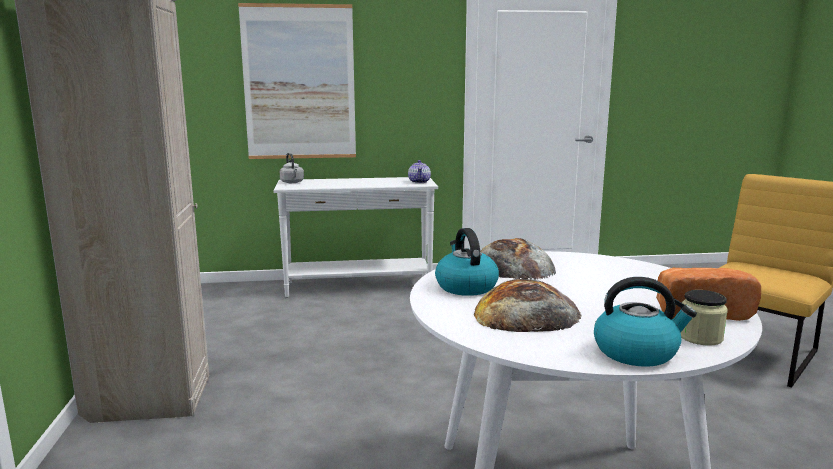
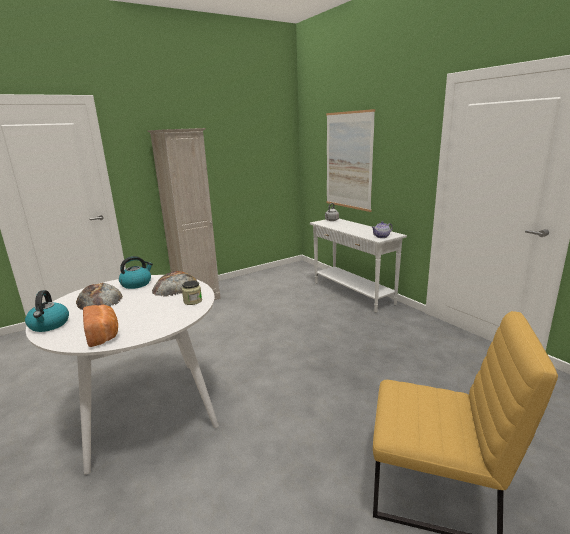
camera: 65 degrees right, 5 degrees up
jar [681,290,728,346] -> jar moved to [182,281,202,305]

